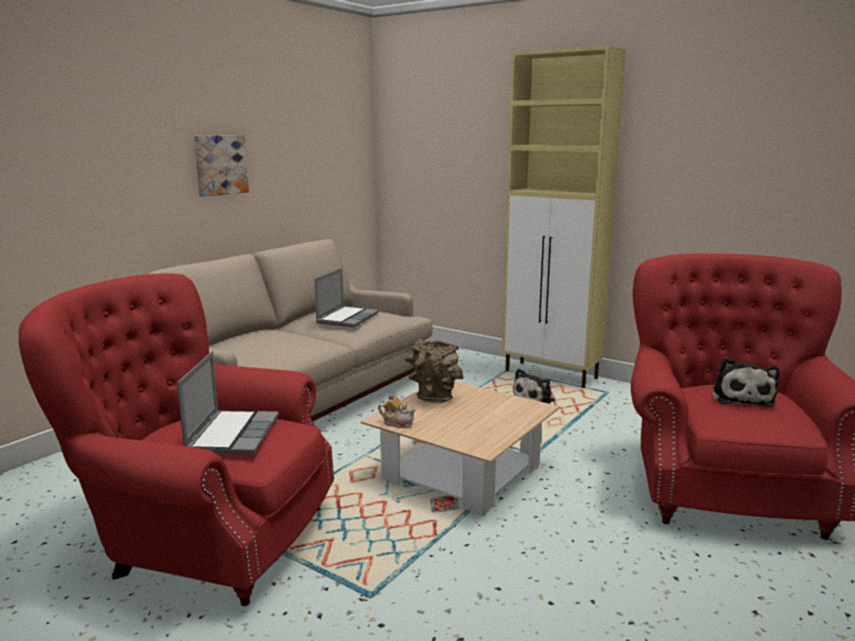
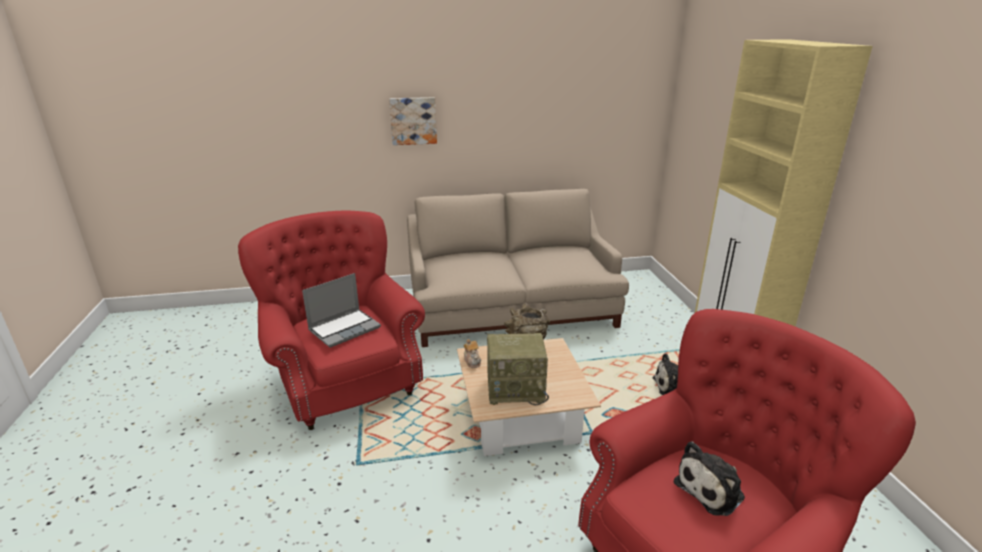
camera: 45 degrees right, 10 degrees up
picture [194,135,249,196] -> picture moved to [389,97,437,145]
laptop [314,268,379,327] -> none
none -> radio [487,333,549,405]

